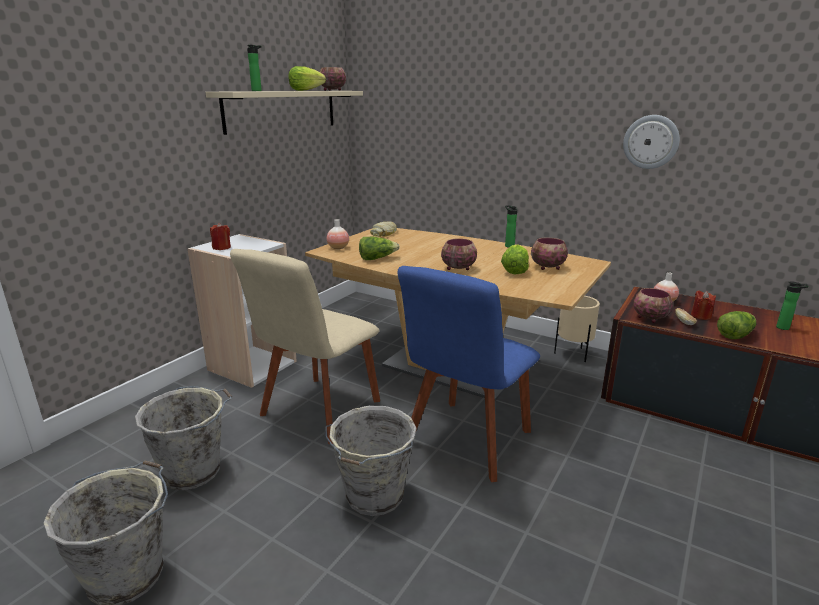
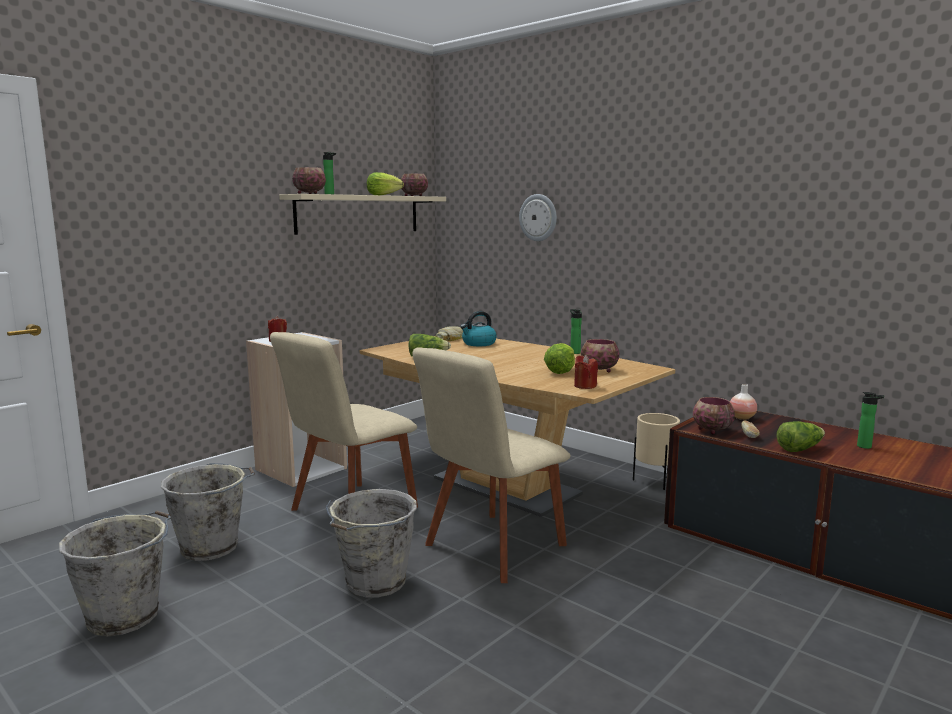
camera: 10 degrees right, 10 degrees down
vase [327,219,349,249] -> none
blue chair [397,266,540,482] -> beige chair [413,347,571,583]
bowl [441,238,477,270] -> bowl moved to [292,167,326,194]
wall clock [623,115,680,169] -> wall clock moved to [519,194,557,241]
red candle [691,290,716,320] -> red candle moved to [574,355,598,389]
none -> kettle [460,311,497,346]

